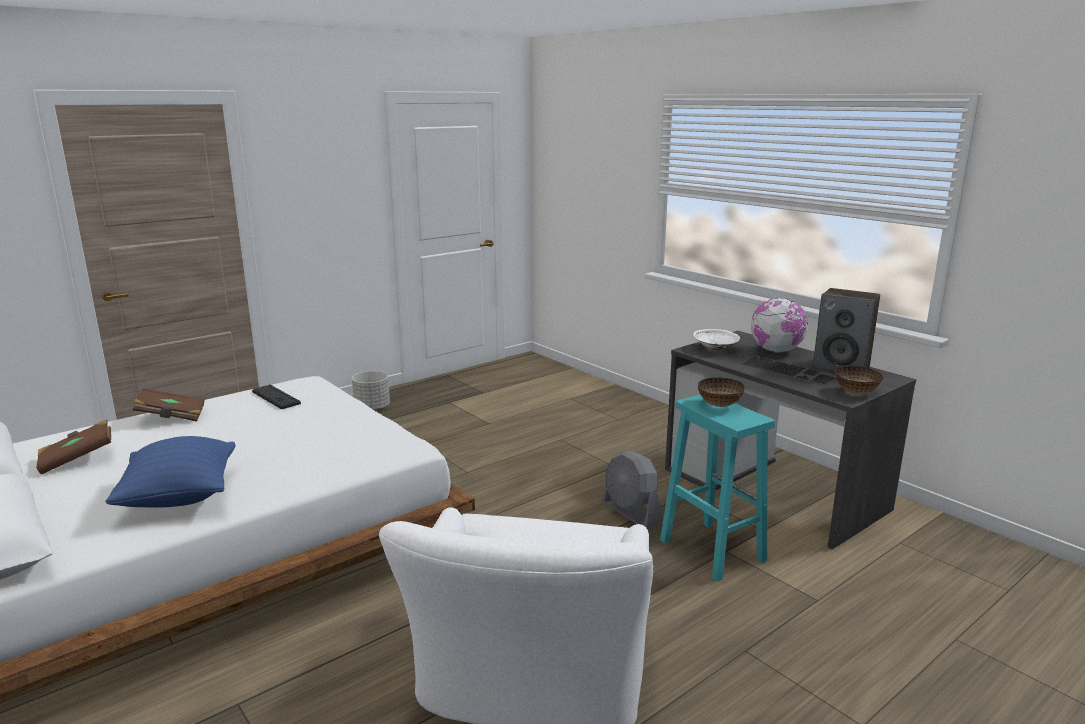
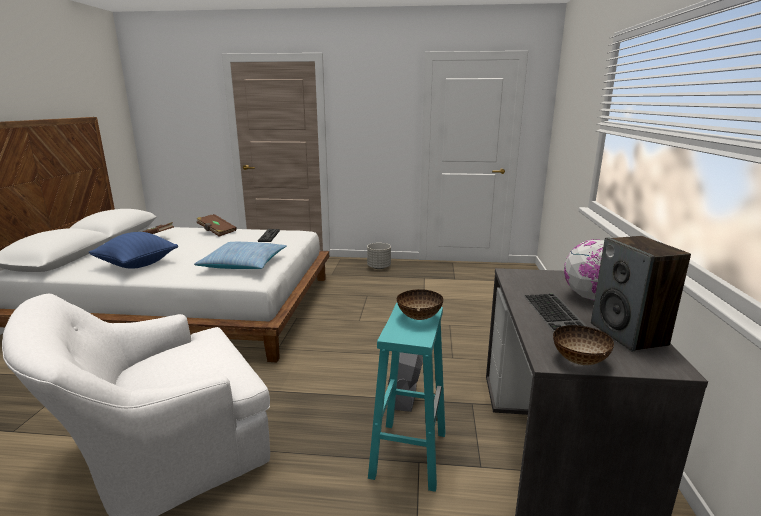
camera: 45 degrees right, 0 degrees up
white bowl [693,329,740,350] -> none
none -> pillow [194,242,287,269]

